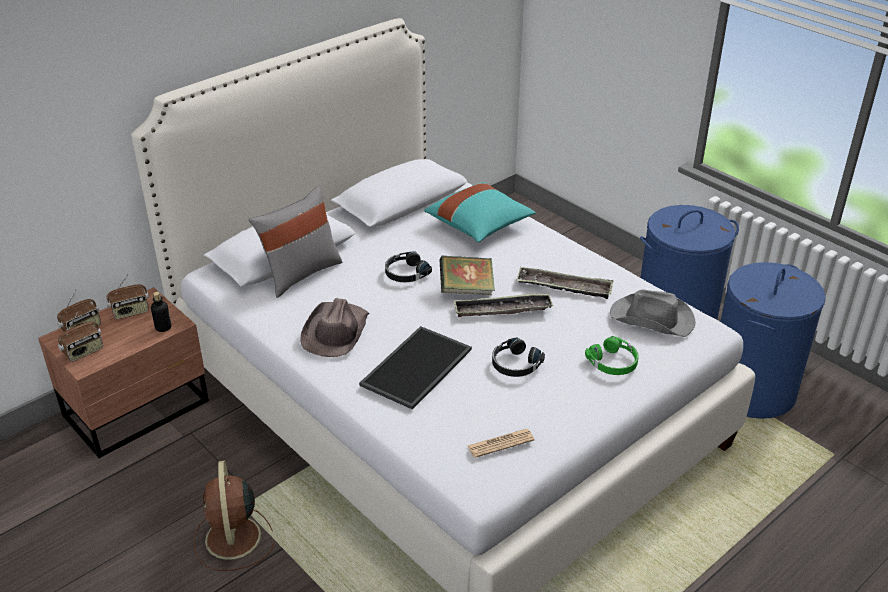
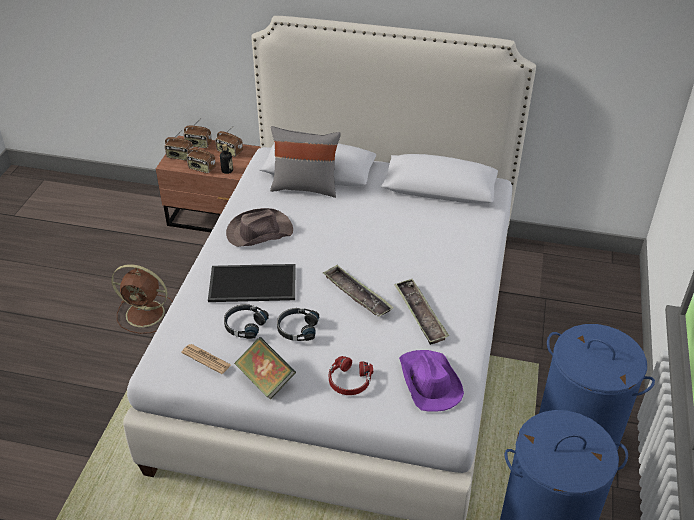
camera: 55 degrees right, 5 degrees up
brown fan [194,461,275,571] -> brown fan turned 120 degrees counterclockwise [111,264,173,334]
black headphones [385,251,432,282] -> black headphones moved to [224,304,269,339]
turquoise pillow [424,182,536,242] -> none
book [440,256,495,295] -> book moved to [234,337,296,399]
green headphones [585,336,639,375] -> red headphones [329,356,373,395]
grey hat [610,290,696,337] -> purple hat [399,350,464,412]
none -> radio [187,142,216,173]

